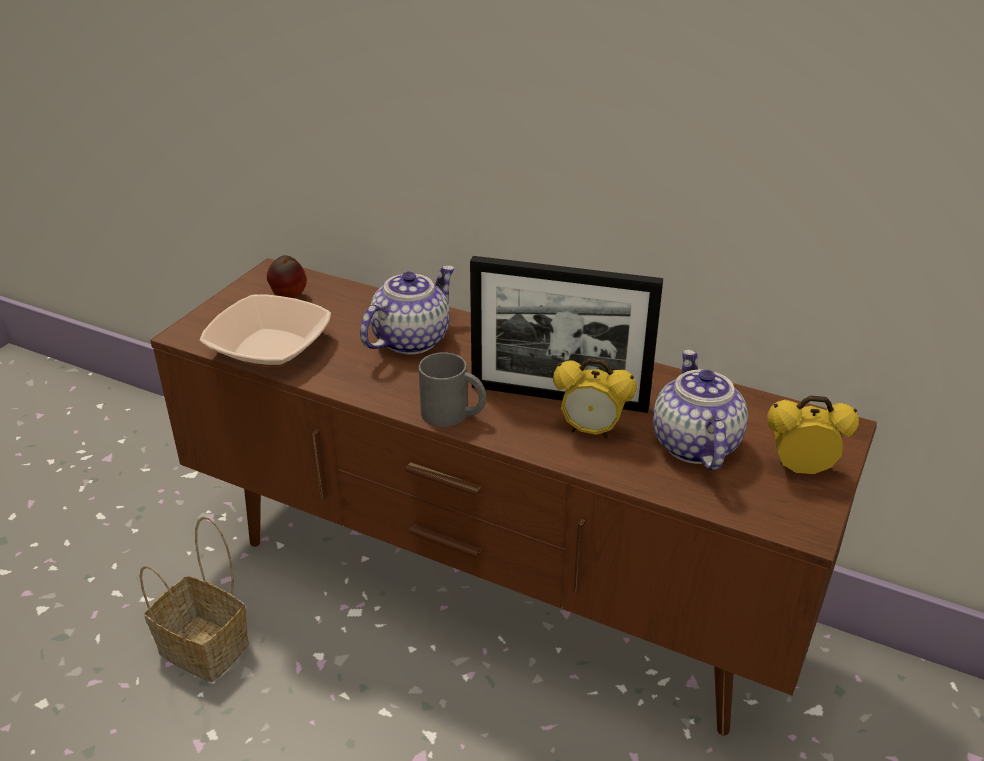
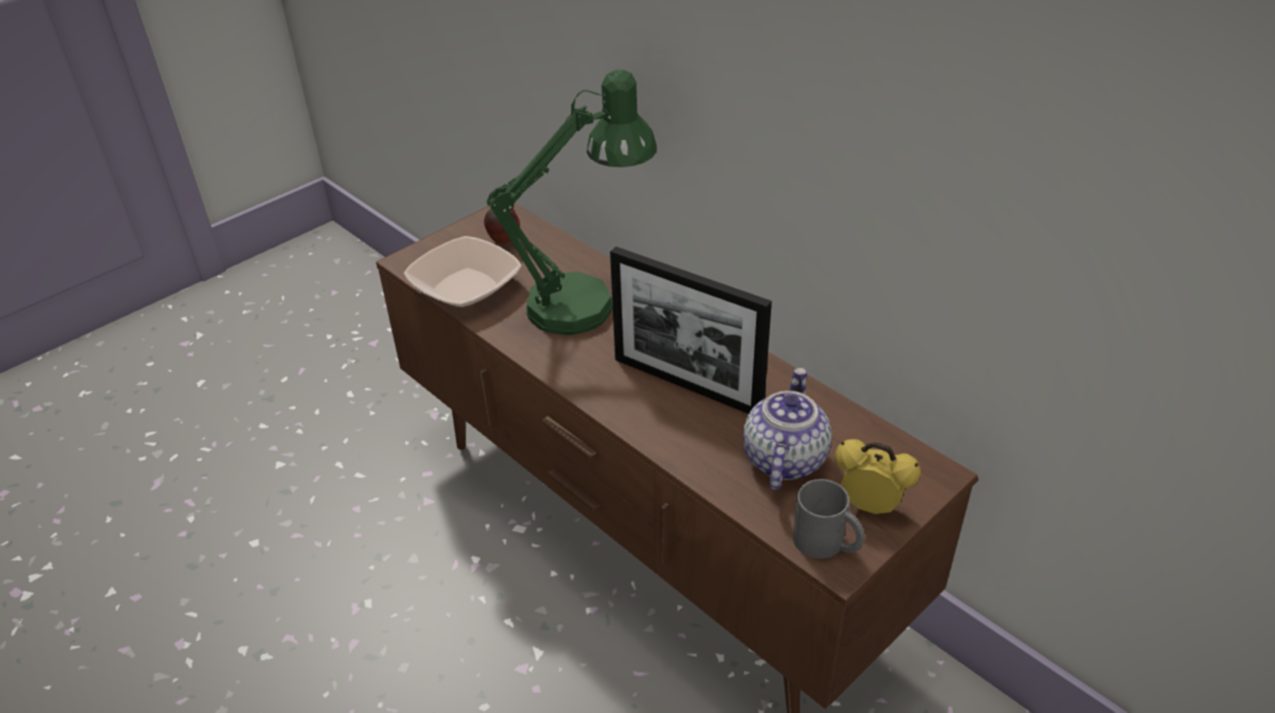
camera: 20 degrees right, 5 degrees up
basket [139,516,249,682] -> none
teapot [360,266,455,354] -> green table lamp [486,70,657,335]
grey mug [418,352,486,427] -> grey mug moved to [793,479,865,559]
alarm clock [553,358,637,439] -> none

